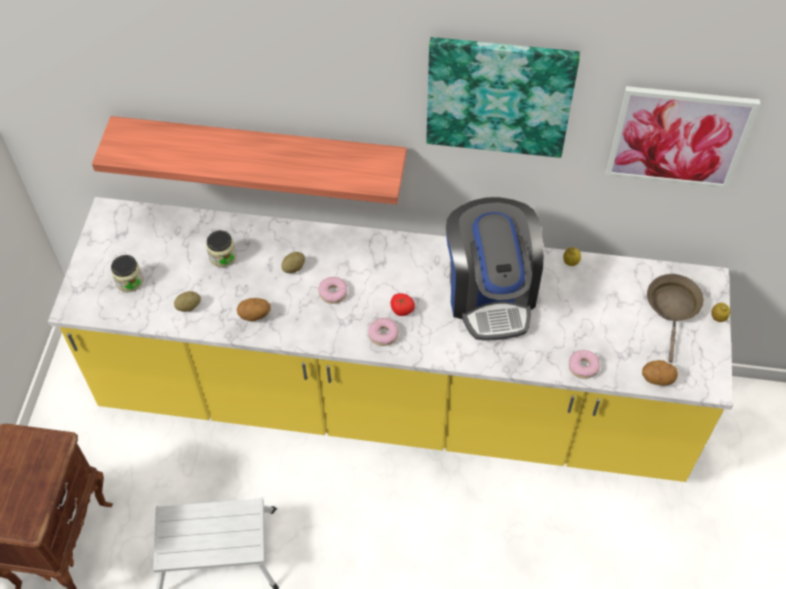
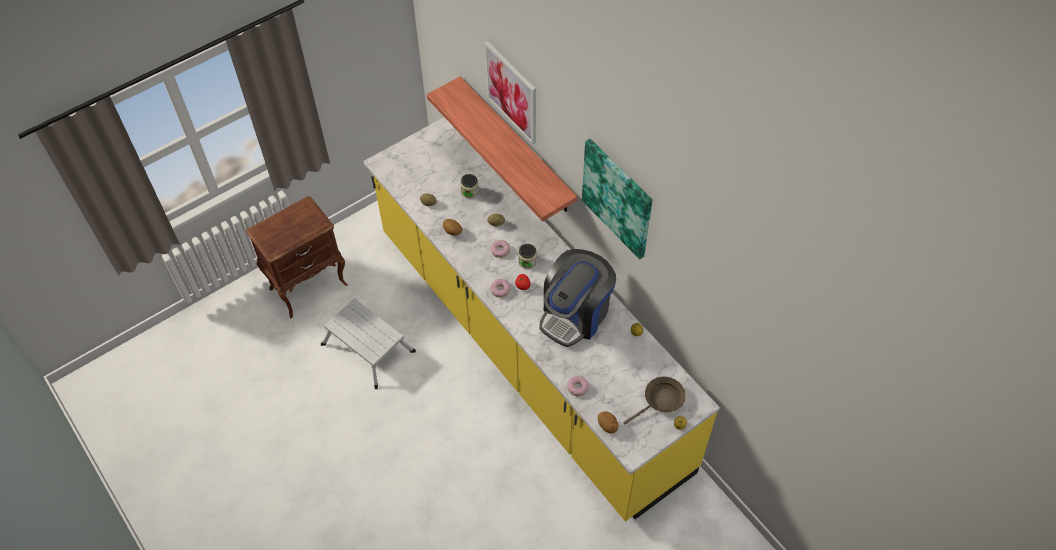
camera: 45 degrees right, 0 degrees up
jar [111,255,143,292] -> jar moved to [518,244,537,269]
picture [605,86,760,189] -> picture moved to [484,41,536,144]

